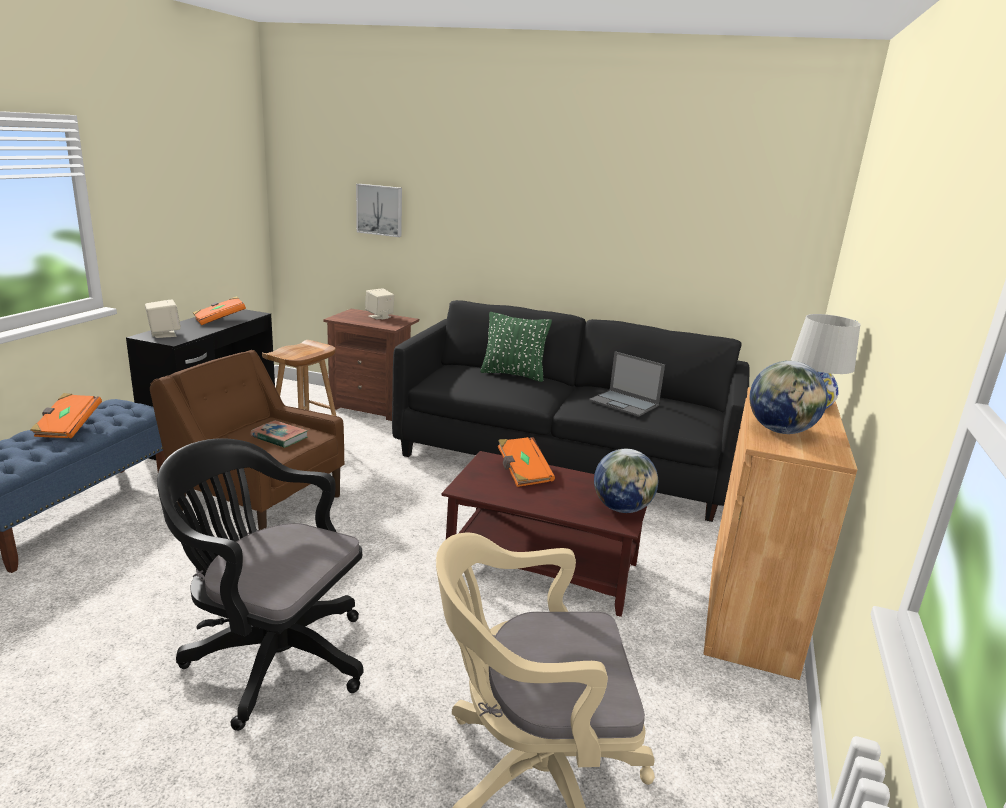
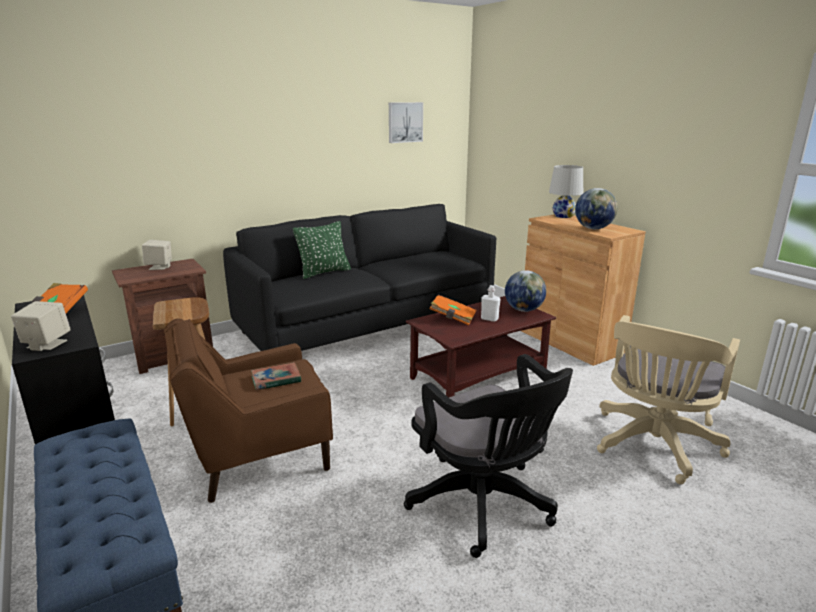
camera: 50 degrees left, 0 degrees up
orange book [30,393,102,439] -> none
black office chair [157,438,363,731] -> black office chair turned 90 degrees counterclockwise [404,354,573,558]
picture [356,184,402,237] -> picture moved to [389,102,423,143]
laptop [589,351,665,417] -> none
none -> white bottle [481,285,501,322]

